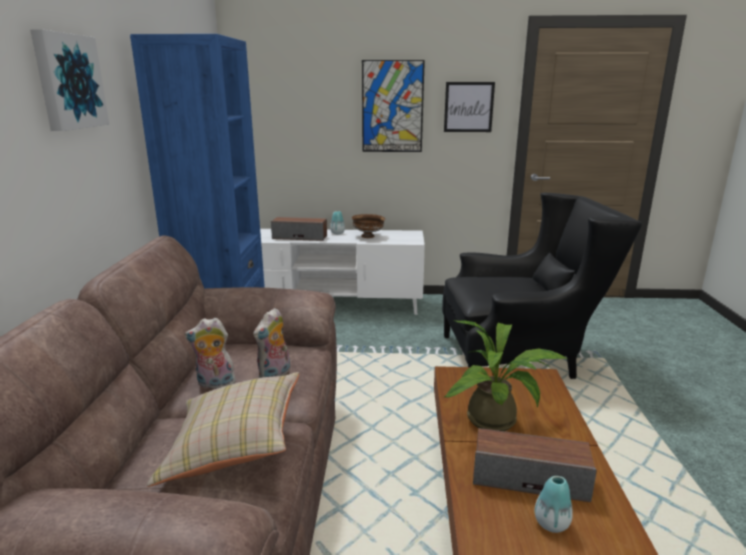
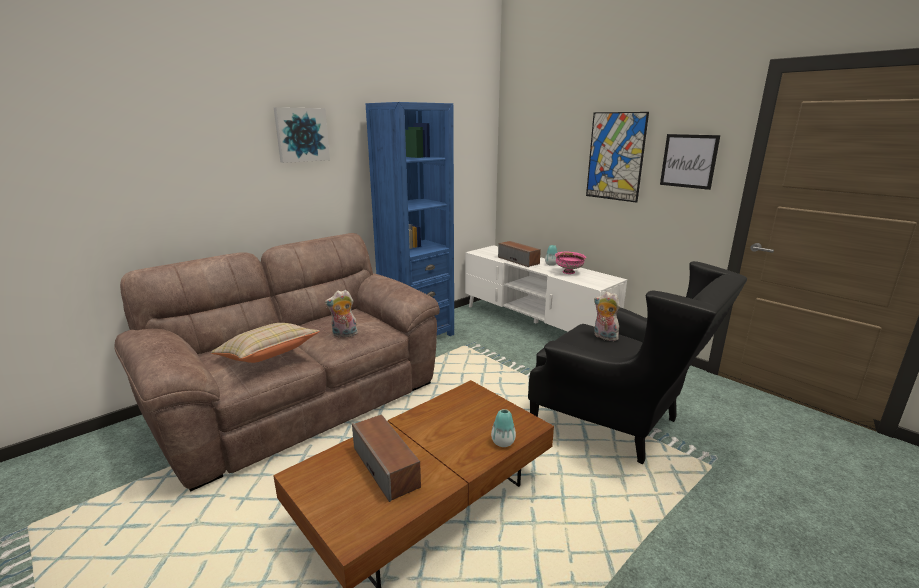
camera: 45 degrees right, 0 degrees up
plush toy [185,318,236,389] -> plush toy moved to [594,292,620,341]
brown bowl [352,214,385,238] -> pink bowl [555,252,586,274]
potted plant [444,320,568,431] -> none
vase [535,476,573,533] -> vase moved to [491,409,516,447]

